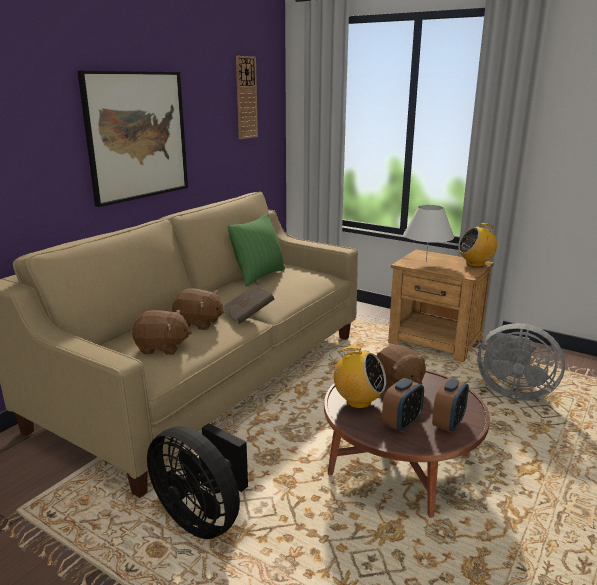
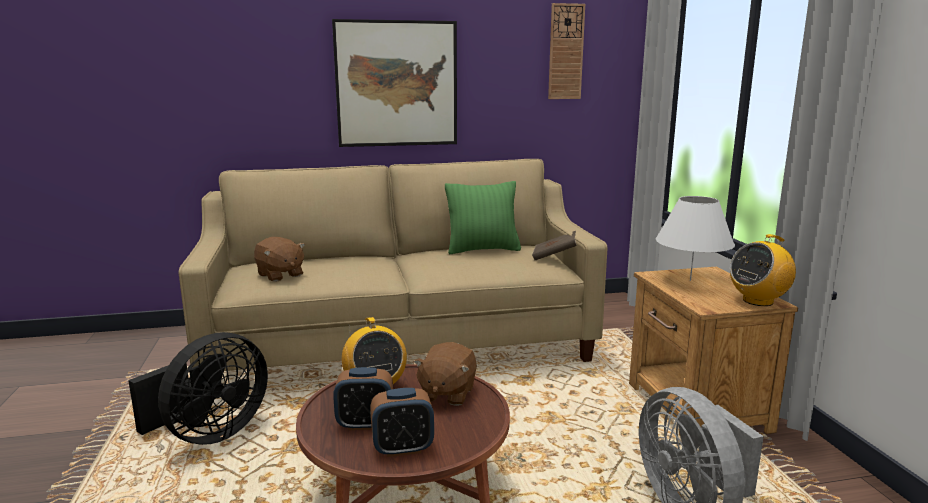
camera: 45 degrees right, 5 degrees down
black fan [147,423,248,539] -> black fan turned 135 degrees counterclockwise [128,332,268,445]
brown plush toy [172,288,224,330] -> none
brown book [223,284,274,324] -> brown book moved to [532,231,577,260]
radio [458,223,497,267] -> radio turned 60 degrees counterclockwise [730,234,796,306]

